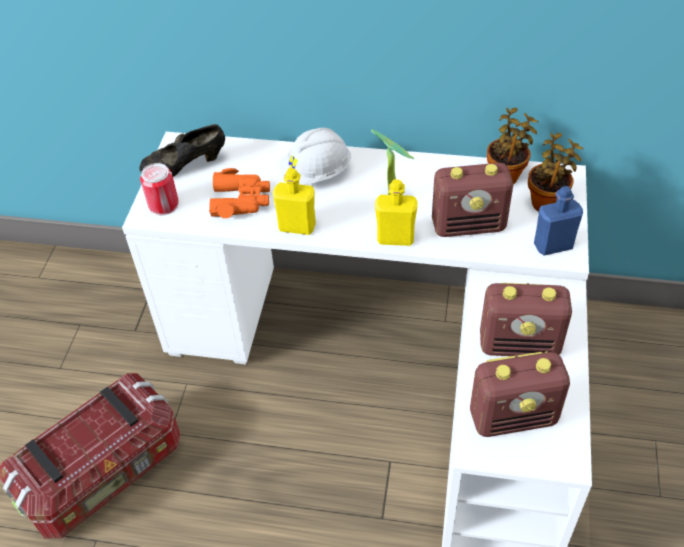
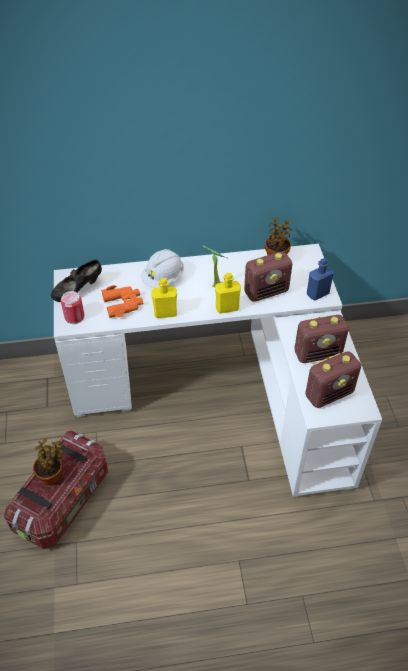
camera: 20 degrees left, 0 degrees up
potted plant [528,133,584,211] -> potted plant moved to [33,438,63,485]

